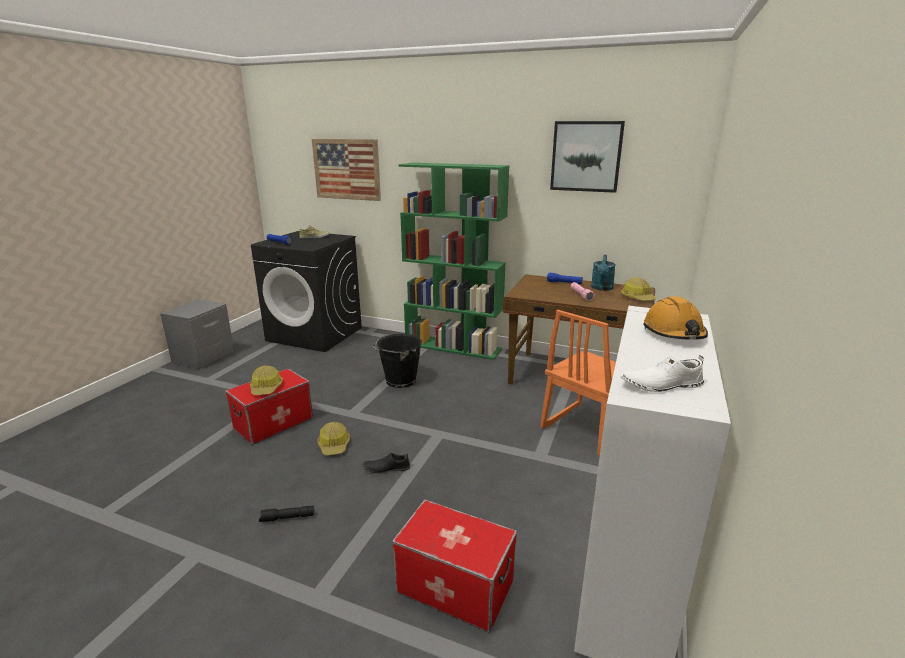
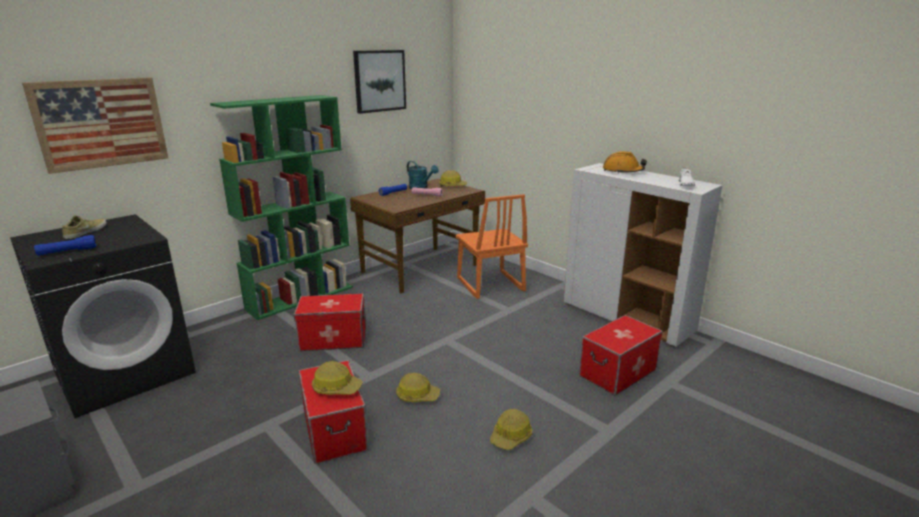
camera: 65 degrees left, 0 degrees up
black flashlight [259,506,315,522] -> hard hat [490,409,532,450]
black shoe [363,453,410,473] -> none
black bucket [372,334,422,388] -> storage box [294,293,366,351]

